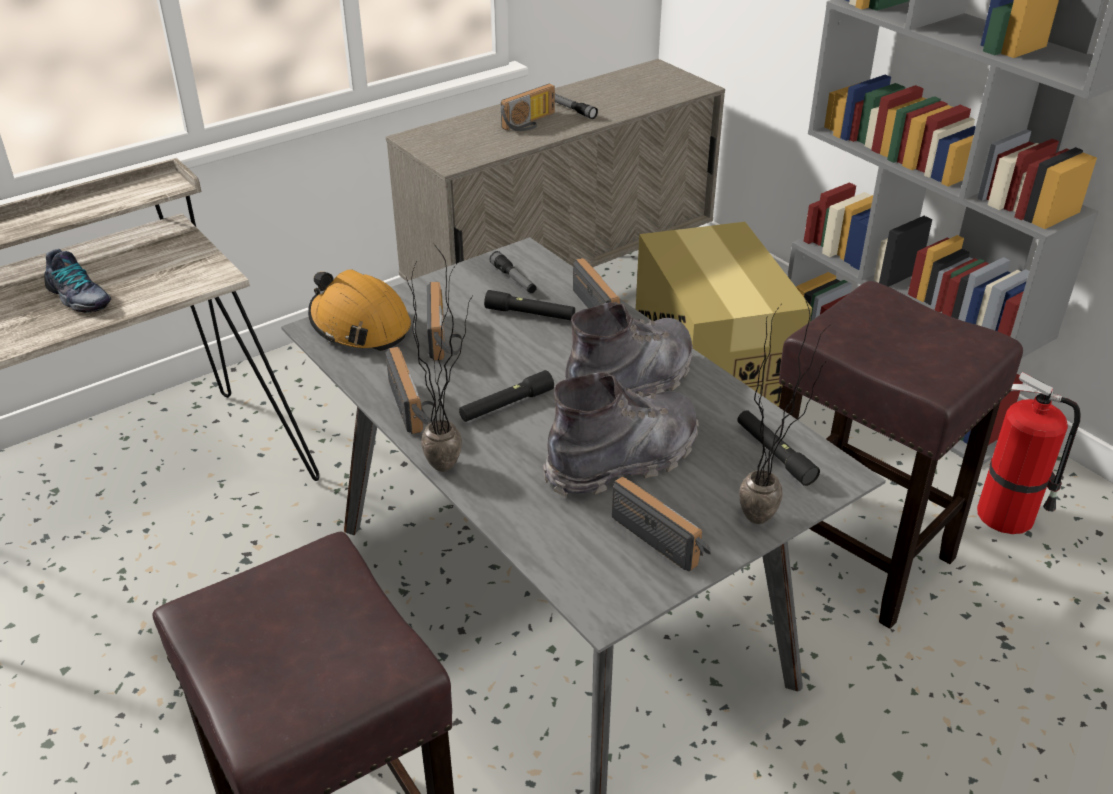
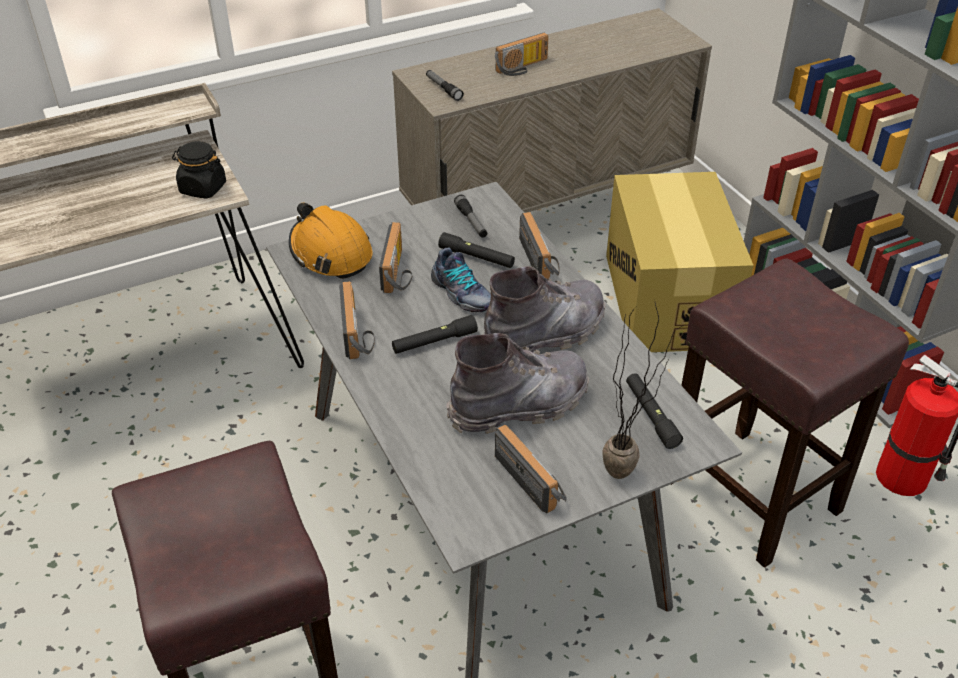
camera: 10 degrees right, 5 degrees up
shoe [44,249,111,313] -> shoe moved to [431,248,491,313]
potted plant [406,243,474,472] -> none
flashlight [555,94,598,119] -> flashlight moved to [426,70,464,101]
none -> black jar [172,141,226,199]

